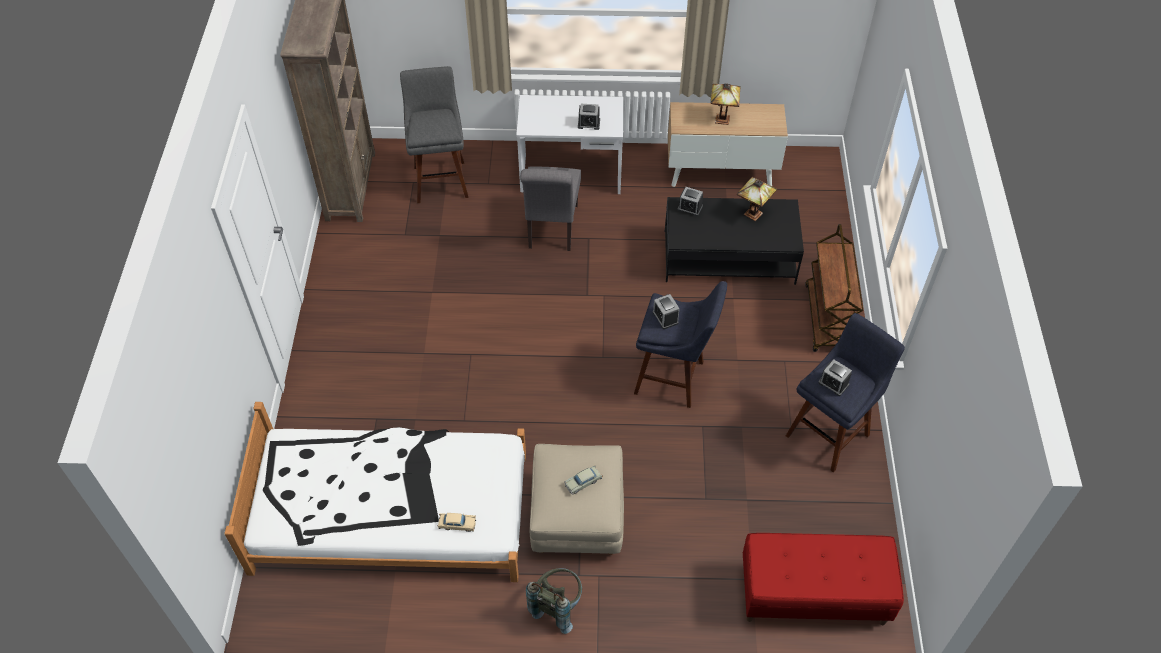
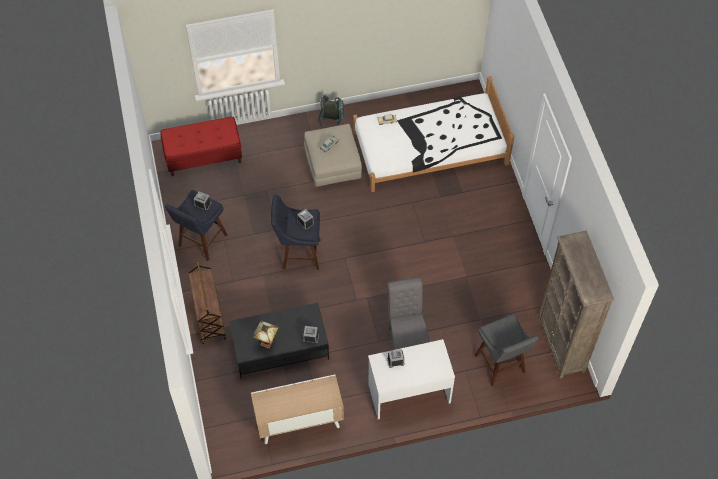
camera: 165 degrees right, 5 degrees up
table lamp [711,84,741,125] -> none

